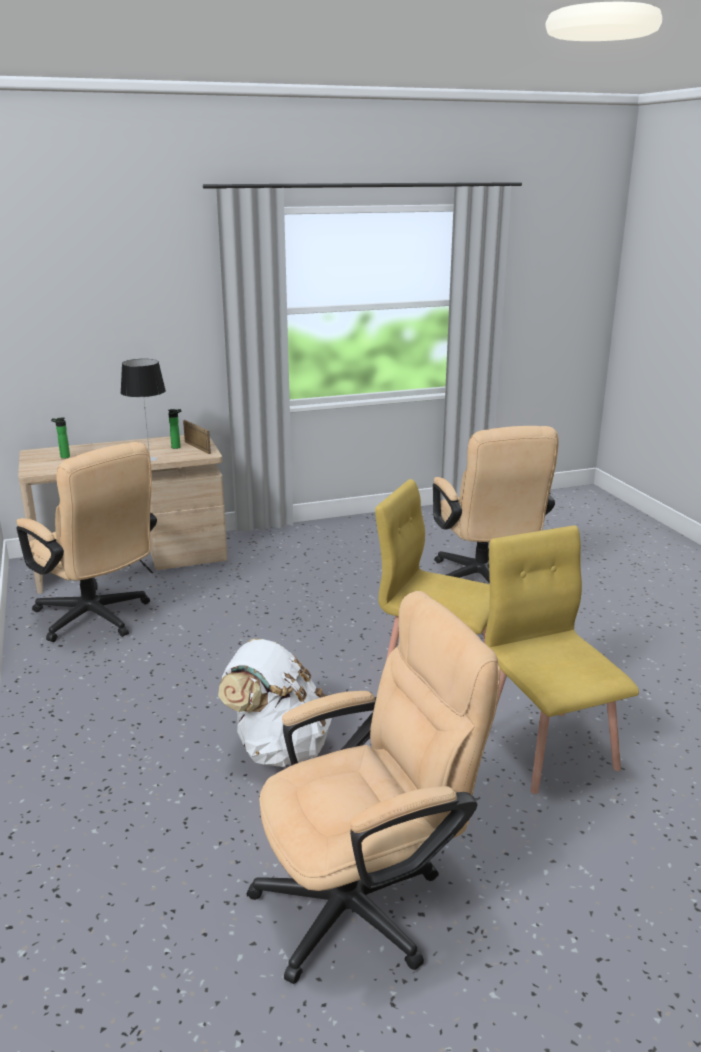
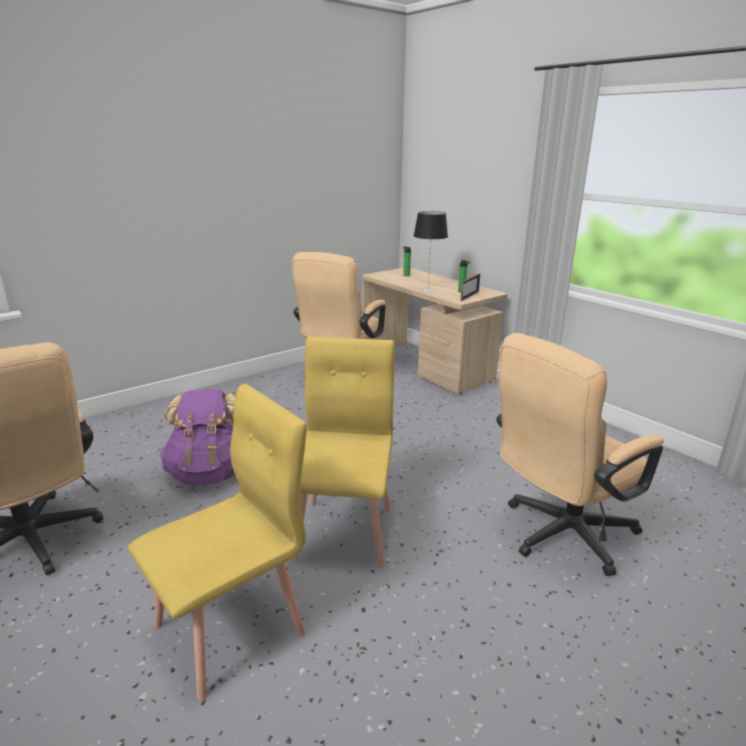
camera: 70 degrees right, 0 degrees up
white backpack [218,639,332,767] -> purple backpack [160,389,236,485]

